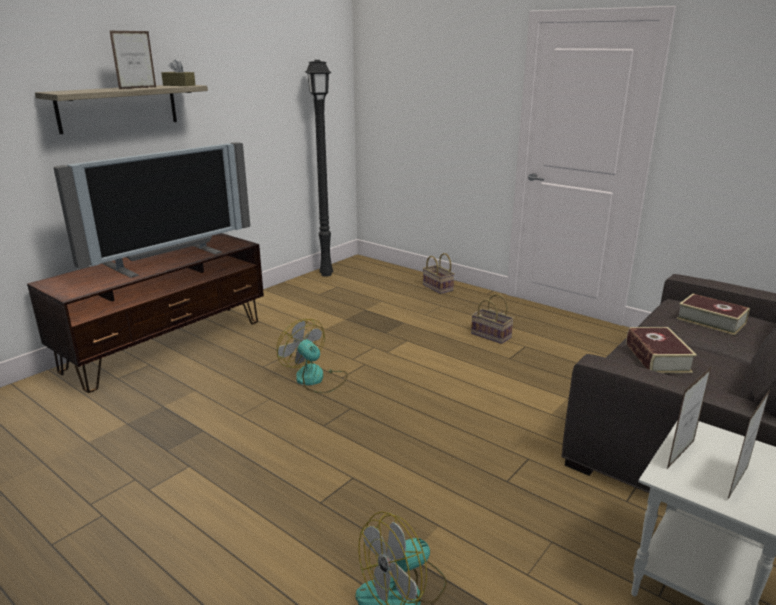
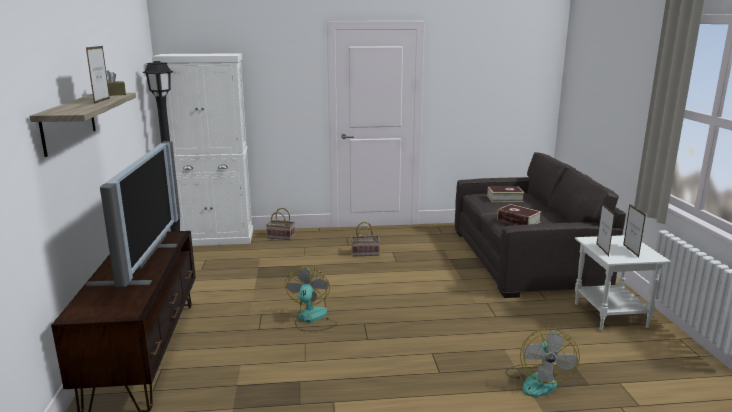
camera: 45 degrees left, 5 degrees down
fan [277,319,348,393] -> fan turned 90 degrees clockwise [285,267,337,332]
none -> white cabinet [152,53,253,246]

